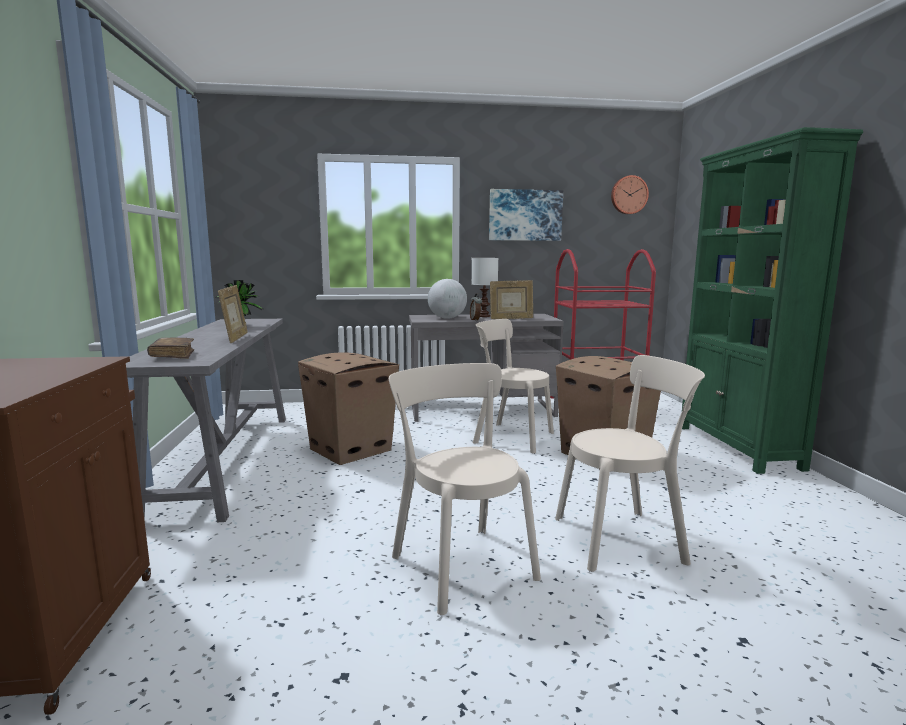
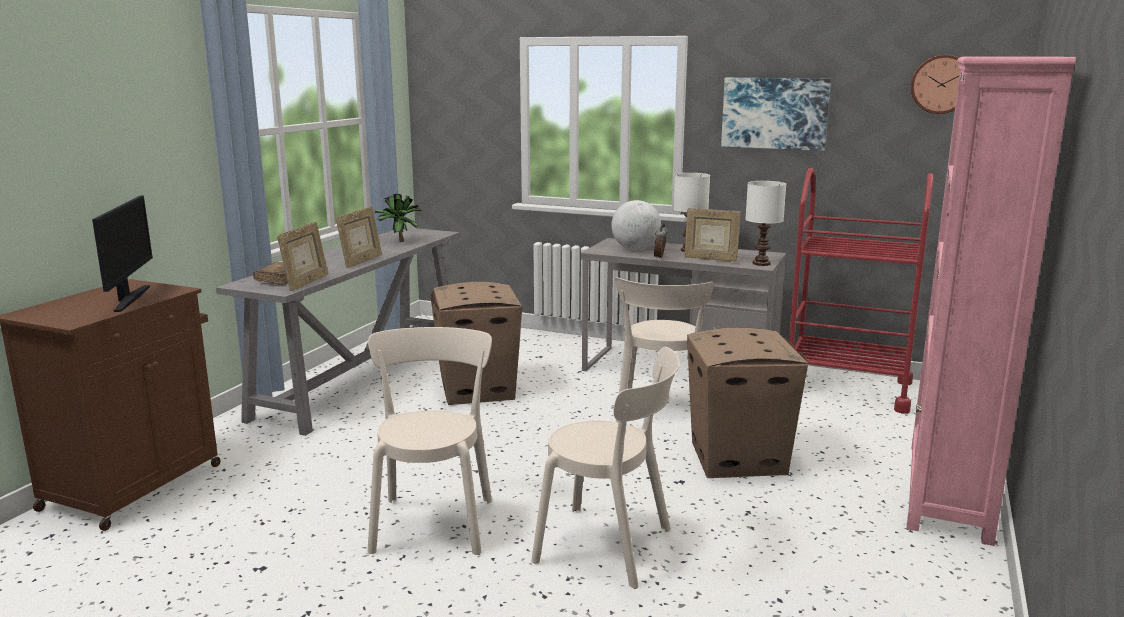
camera: 30 degrees right, 5 degrees up
beige chair [473,319,554,454] -> beige chair turned 135 degrees counterclockwise [615,277,714,422]
green bookcase [682,127,863,474] -> pink bookcase [906,56,1076,546]
none -> monitor [92,196,153,312]
none -> picture frame [277,222,328,291]
none -> white table lamp [745,181,786,266]

